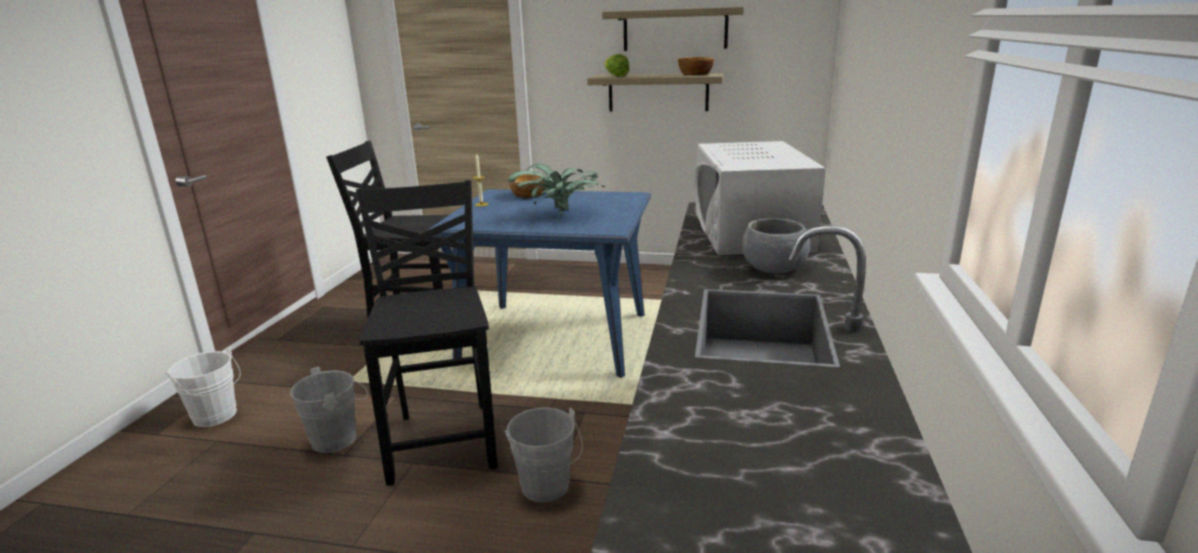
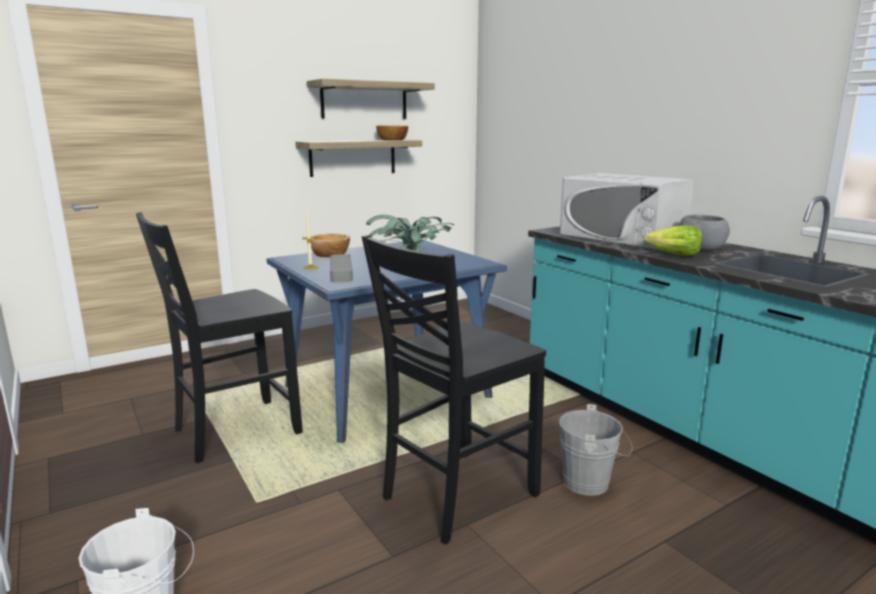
camera: 45 degrees left, 5 degrees down
grey bucket [290,367,368,453] -> none
black chair [356,180,497,486] -> black chair turned 75 degrees counterclockwise [362,235,546,545]
lettuce [604,54,630,77] -> lettuce moved to [643,225,702,256]
none -> grey tray [330,254,353,282]

